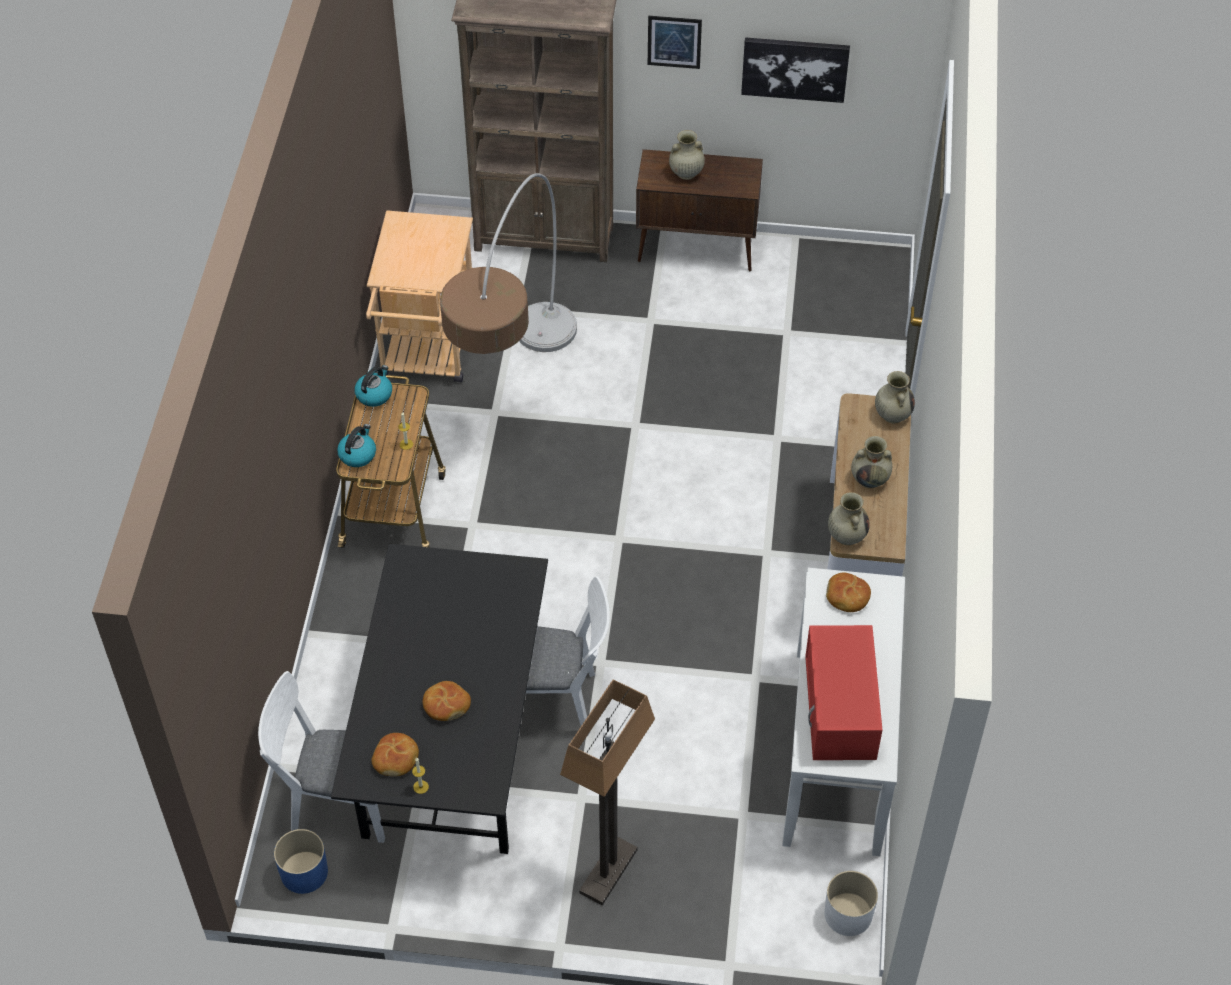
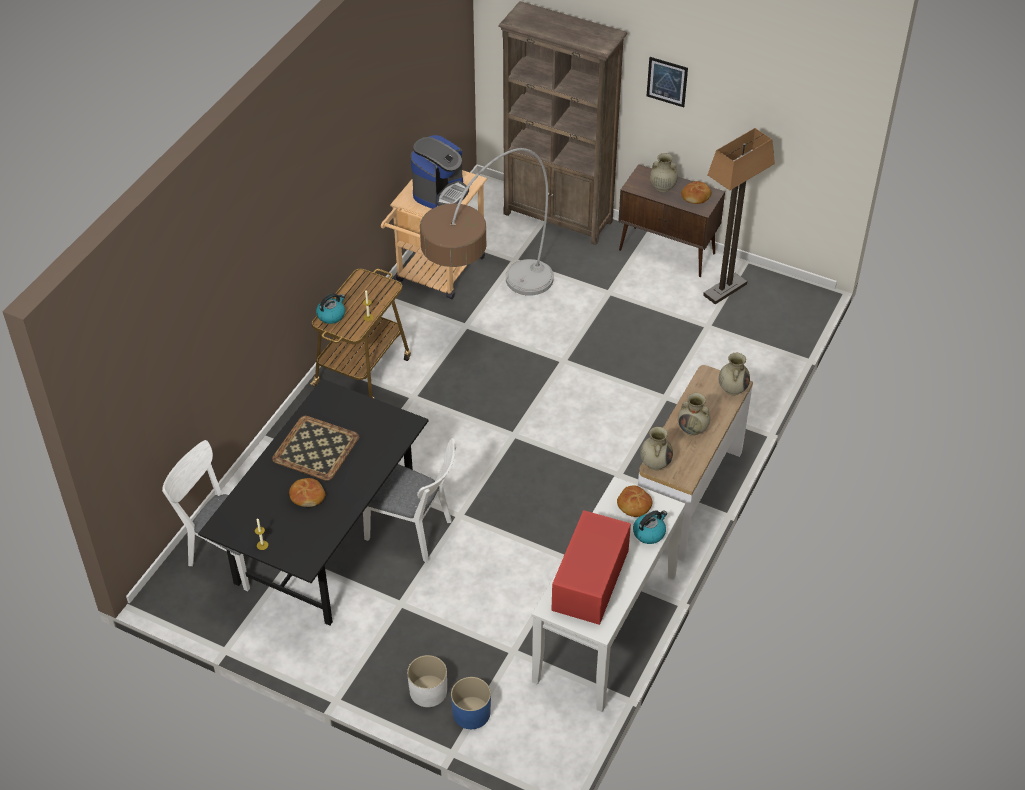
camera: 20 degrees right, 5 degrees down
blue planter [274,829,328,894] -> blue planter moved to [451,677,491,729]
kettle [355,365,392,407] -> kettle moved to [633,510,667,544]
bread [371,733,419,776] -> bread moved to [681,181,711,204]
floor lamp [560,679,655,905] -> floor lamp moved to [703,128,775,304]
picture [741,37,850,103] -> none
white planter [824,871,878,936] -> white planter moved to [407,655,447,707]
none -> tray [272,416,359,481]
none -> coffee machine [411,135,469,209]

